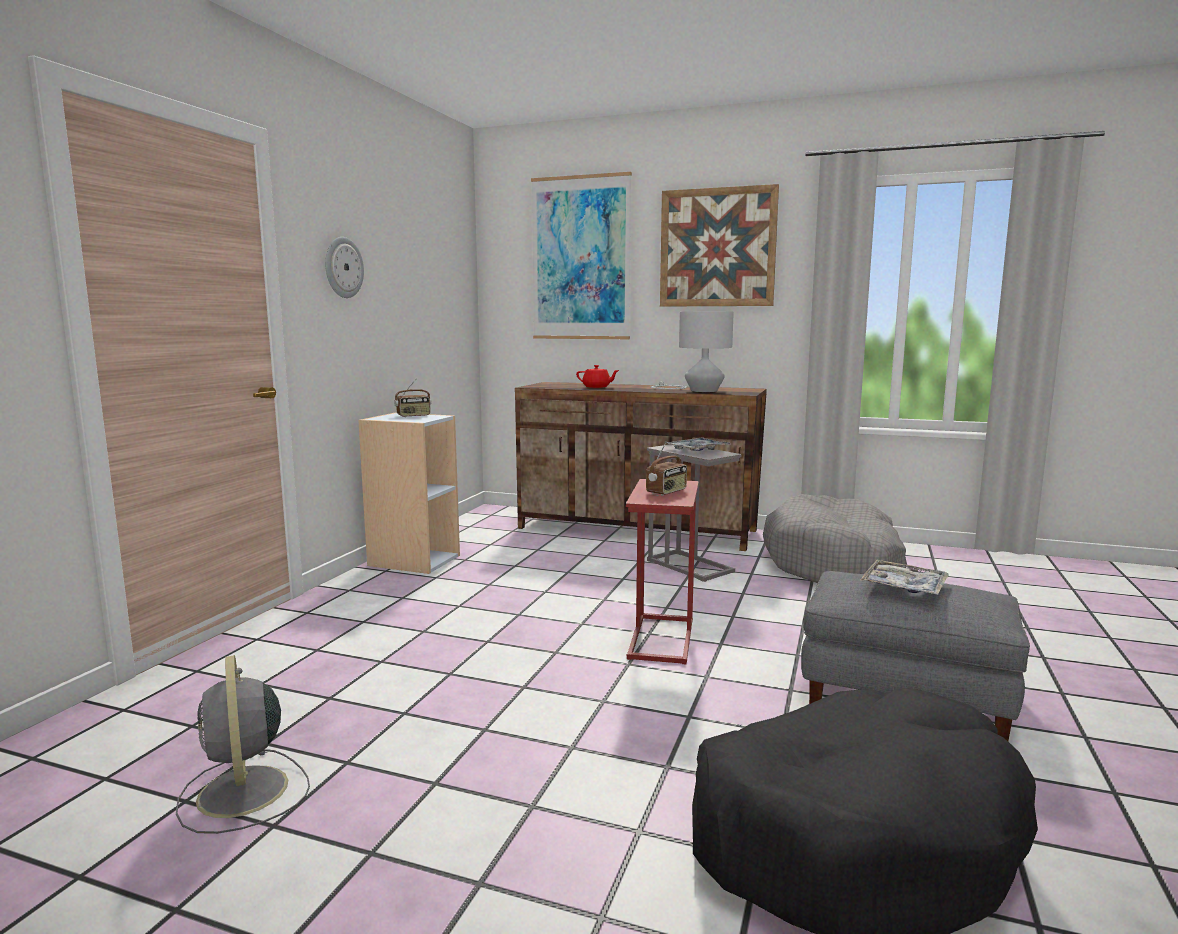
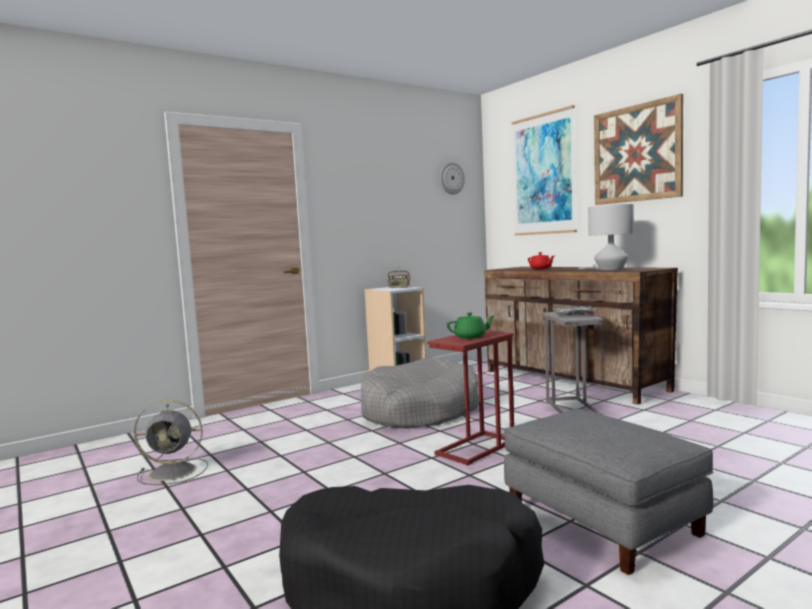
camera: 35 degrees right, 5 degrees down
grey fan [176,655,310,834] -> grey fan turned 105 degrees counterclockwise [134,400,208,485]
wall clock [325,237,364,298] -> wall clock moved to [440,162,465,195]
radio [646,441,687,495] -> green teapot [447,312,494,339]
grey dog bed [763,494,907,583] -> grey dog bed moved to [361,357,479,429]
tray [860,560,949,595] -> none

